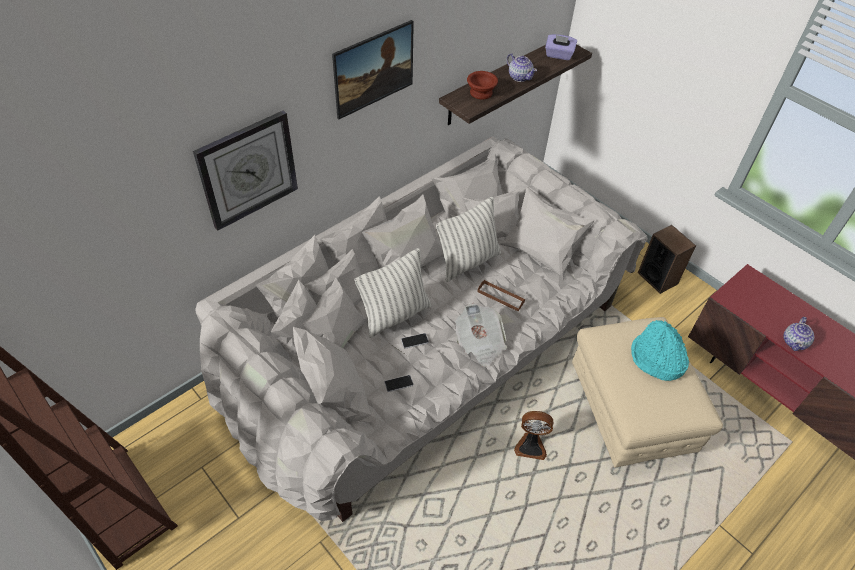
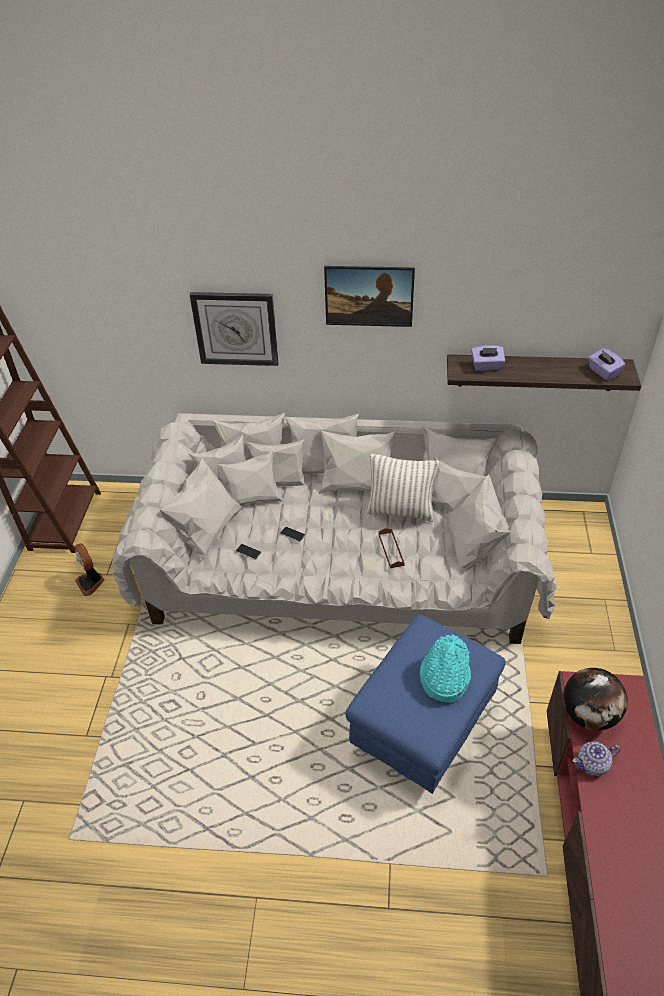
camera: 50 degrees right, 5 degrees down
pillow [355,248,432,338] -> none
newspaper [455,303,507,367] -> none
brown bowl [467,71,498,100] -> purple tissue box [471,345,505,371]
teapot [507,53,537,82] -> none
fan [514,411,553,460] -> fan moved to [74,543,104,596]
beige ottoman [572,317,723,468] -> blue ottoman [345,614,506,794]
speaker [638,225,696,294] -> none
none -> globe [563,668,628,731]

